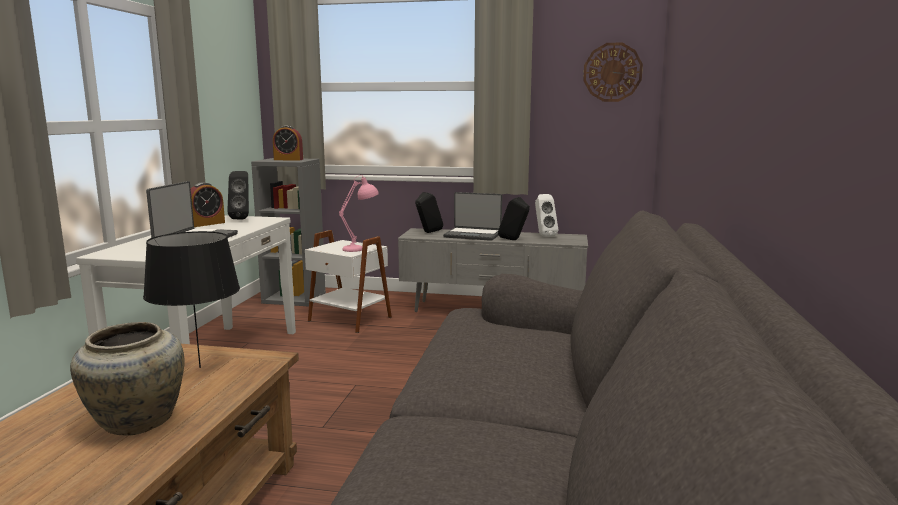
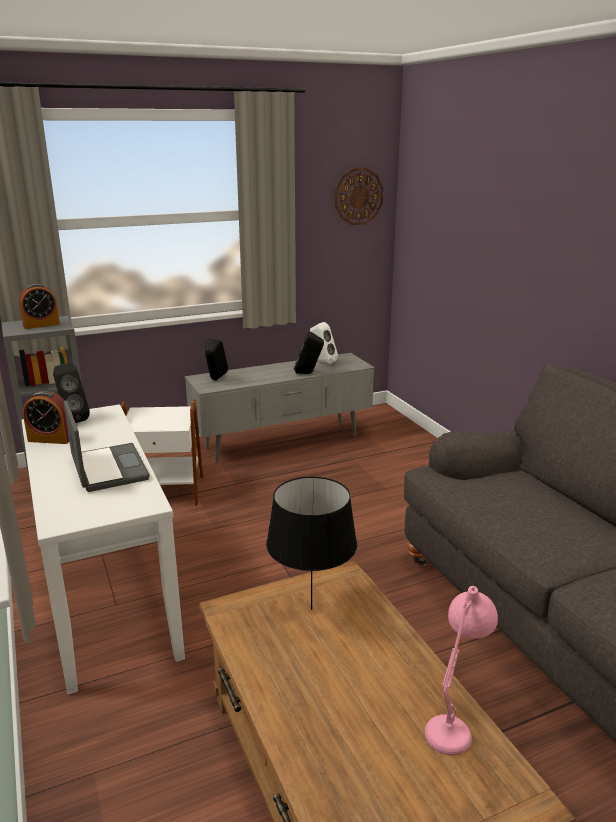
camera: 35 degrees left, 10 degrees up
beige vase [70,322,185,435] -> none
alarm clock [191,182,225,227] -> alarm clock turned 90 degrees clockwise [23,391,69,444]
pink table lamp [339,175,379,252] -> pink table lamp moved to [425,586,498,756]
laptop [443,192,502,241] -> none

